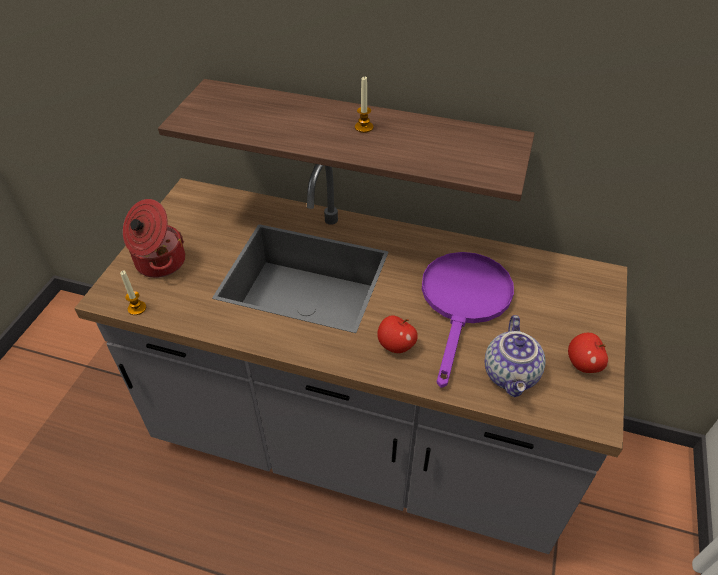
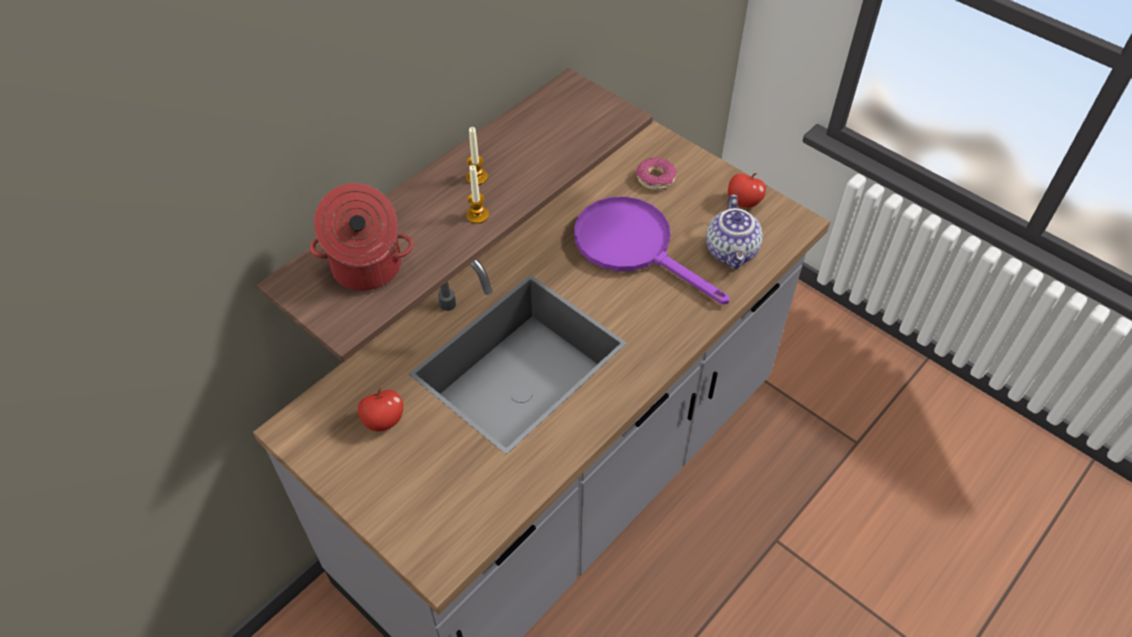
camera: 65 degrees left, 5 degrees up
candle [120,270,146,315] -> candle moved to [466,165,489,224]
cooking pot [123,199,185,278] -> cooking pot moved to [310,183,414,291]
apple [377,315,418,353] -> apple moved to [358,388,404,431]
teapot [485,315,546,397] -> teapot turned 60 degrees clockwise [706,194,763,269]
none -> donut [636,157,677,190]

